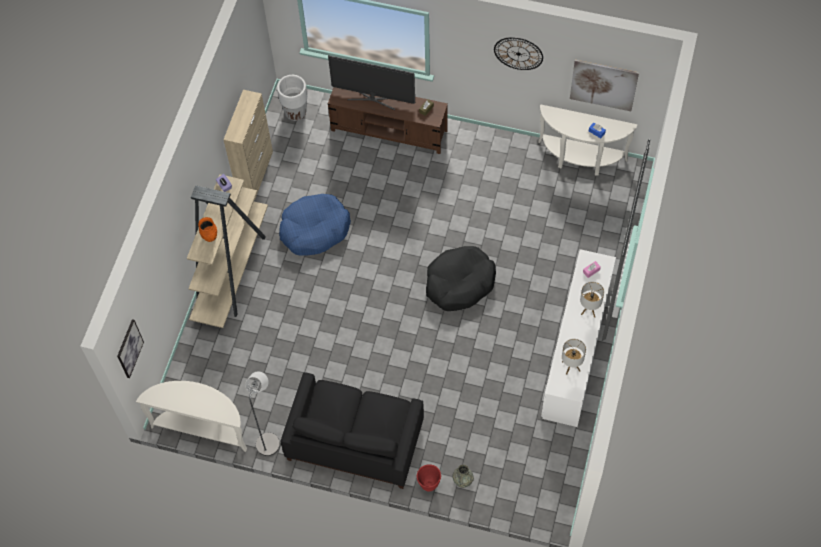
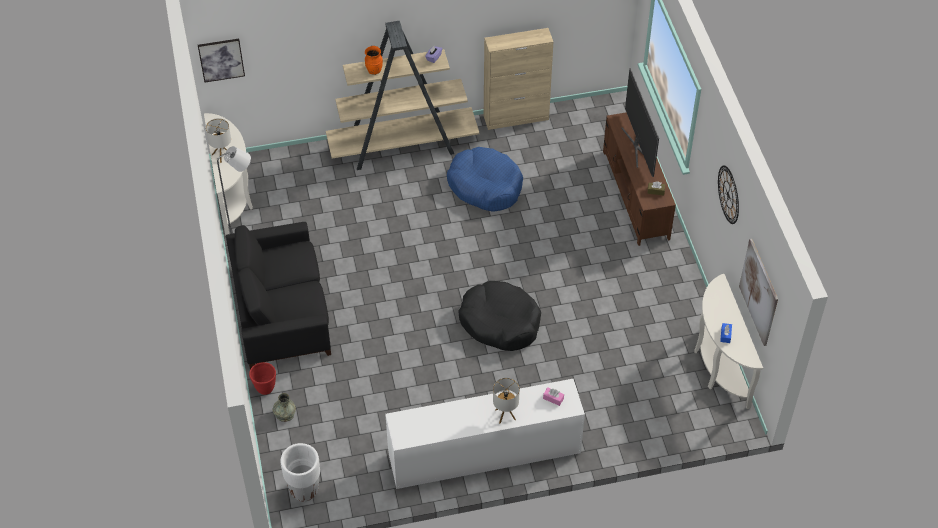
camera: 60 degrees right, 10 degrees down
white planter [277,75,307,121] -> white planter moved to [280,443,320,501]
table lamp [562,339,586,375] -> table lamp moved to [206,118,231,163]

